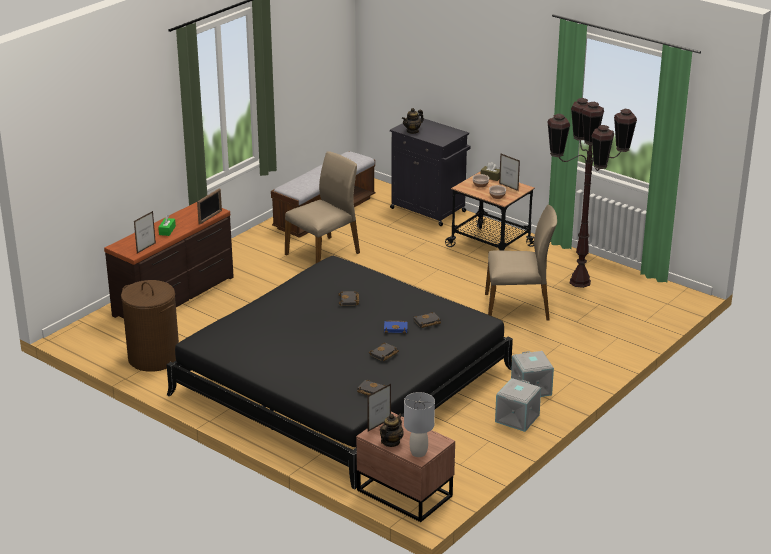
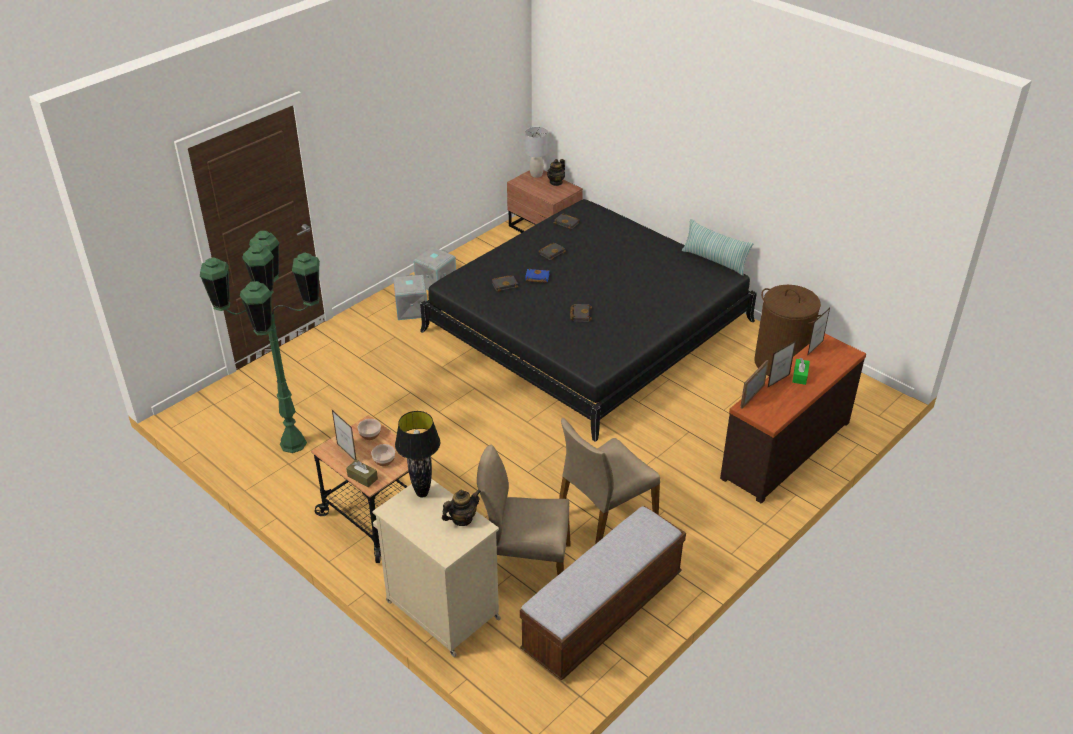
camera: 175 degrees left, 10 degrees up
picture frame [367,384,391,432] -> picture frame moved to [768,341,796,387]
black cabinet [390,117,471,226] -> beige cabinet [372,479,501,657]
beige chair [485,205,557,320] -> beige chair moved to [477,445,571,575]
brown floor lamp [547,98,637,288] -> green floor lamp [200,231,320,453]
none -> black table lamp [395,411,440,498]
none -> pillow [682,219,753,276]

